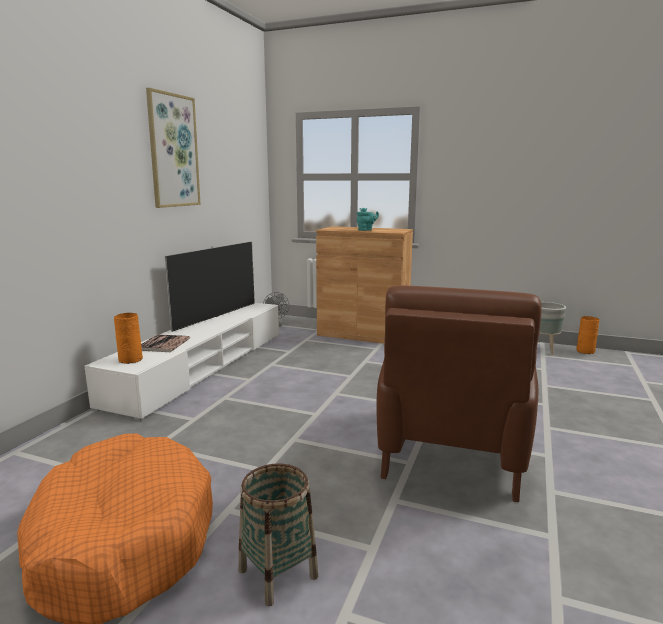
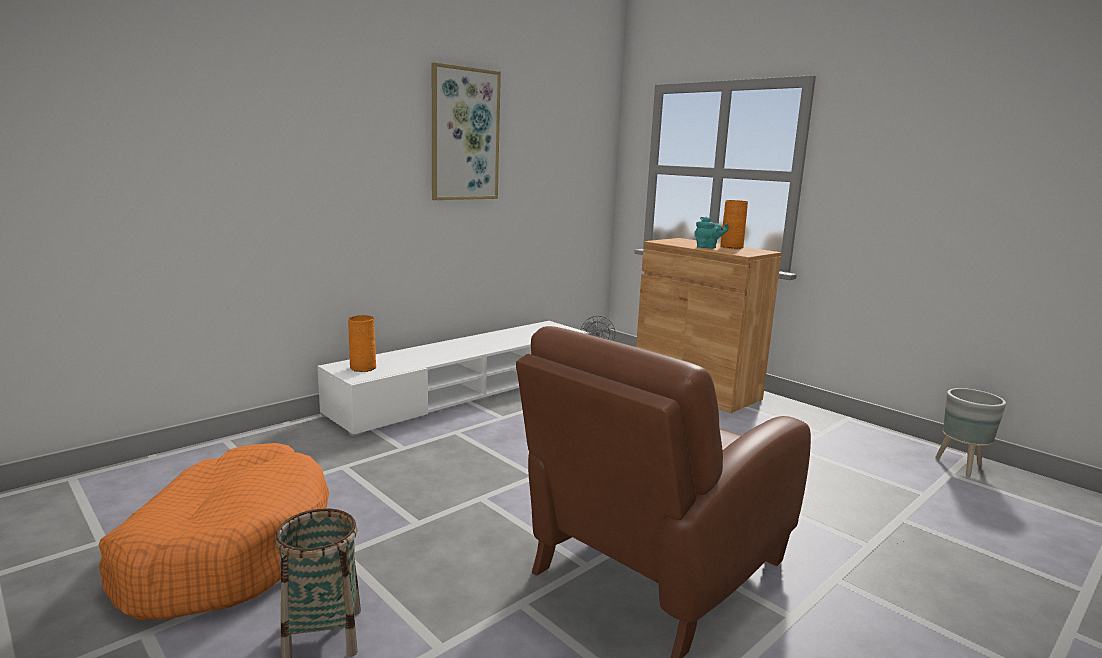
camera: 25 degrees right, 0 degrees up
book [141,334,190,352] -> none
television [165,241,255,332] -> none
orange vase [576,316,599,354] -> orange vase moved to [721,200,748,249]

